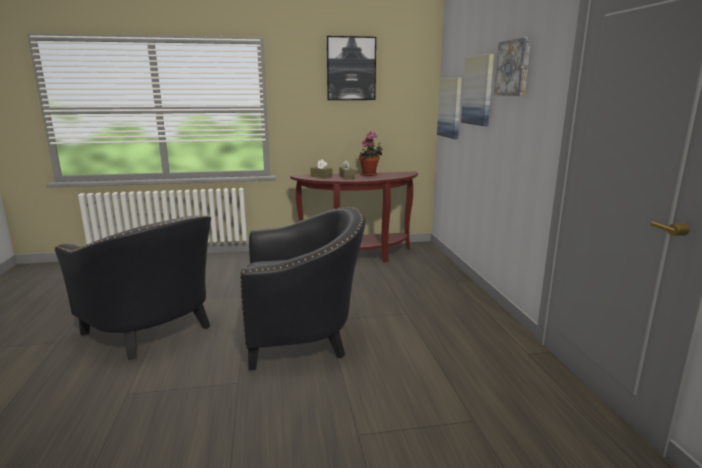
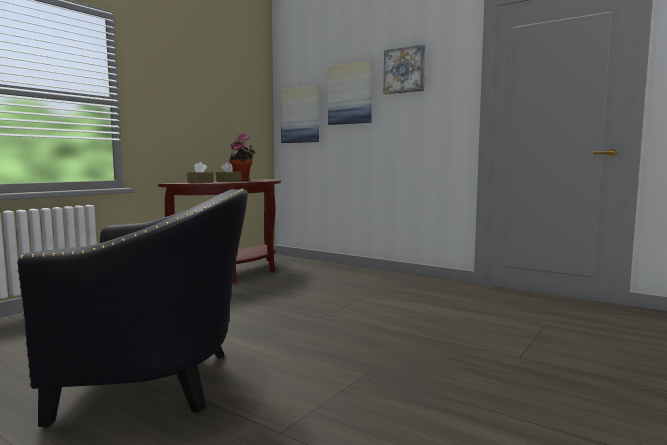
camera: 45 degrees left, 10 degrees down
black armchair [240,207,366,370] -> none
picture [326,36,376,100] -> none

